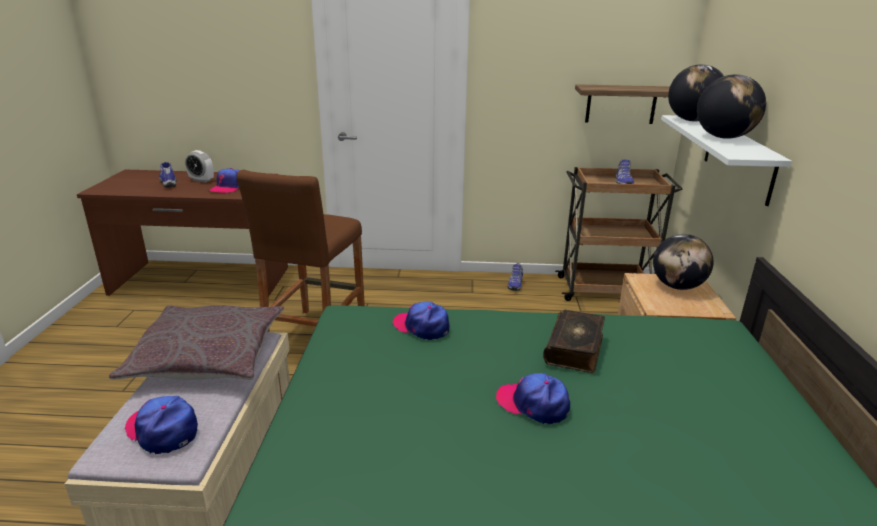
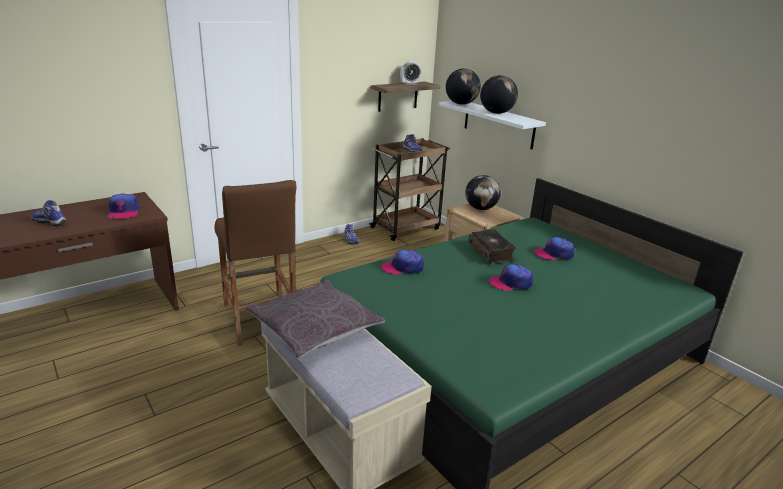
camera: 40 degrees left, 0 degrees up
cap [124,396,198,454] -> cap moved to [534,237,575,260]
alarm clock [185,150,214,183] -> alarm clock moved to [400,61,421,85]

